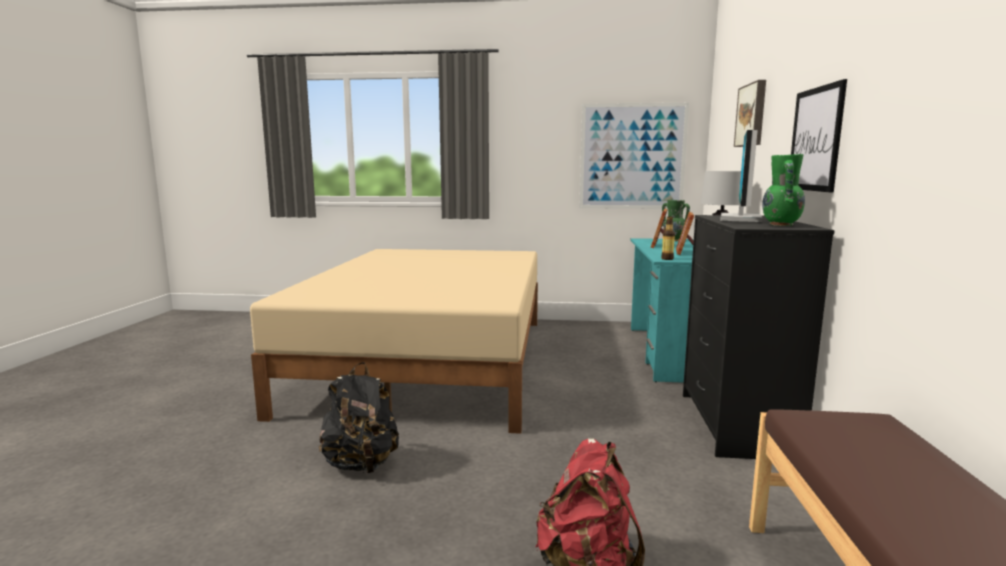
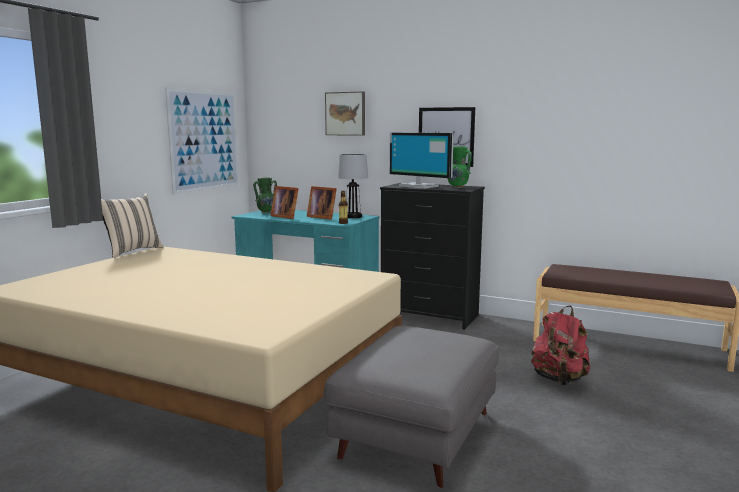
camera: 70 degrees left, 0 degrees up
black backpack [319,362,399,474] -> grey ottoman [324,326,499,488]
none -> beige pillow [101,193,163,258]

